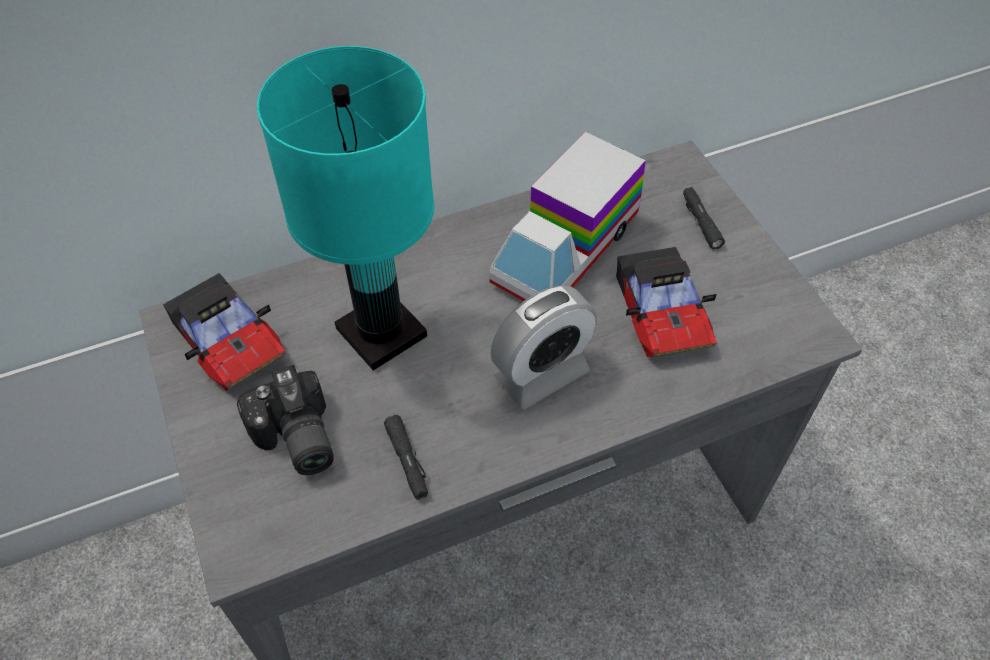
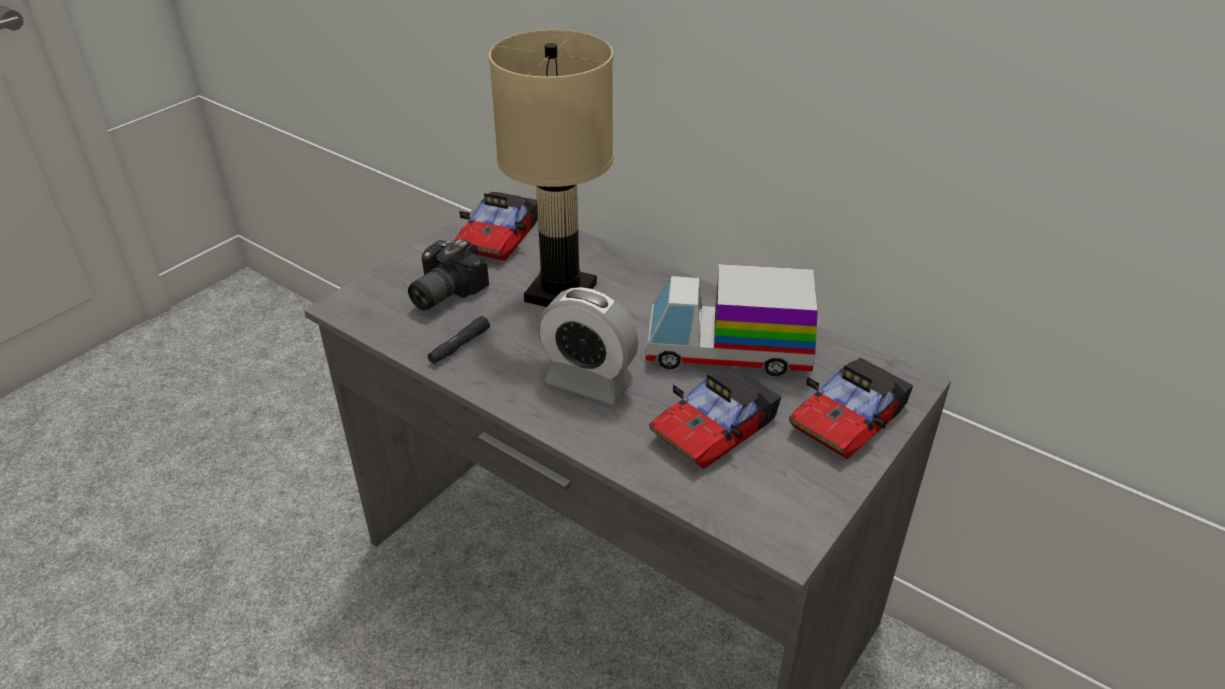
camera: 60 degrees right, 15 degrees down
turquoise table lamp [257,46,434,371] -> beige table lamp [489,30,613,307]
black flashlight [683,187,725,250] -> toy car [789,358,913,459]

